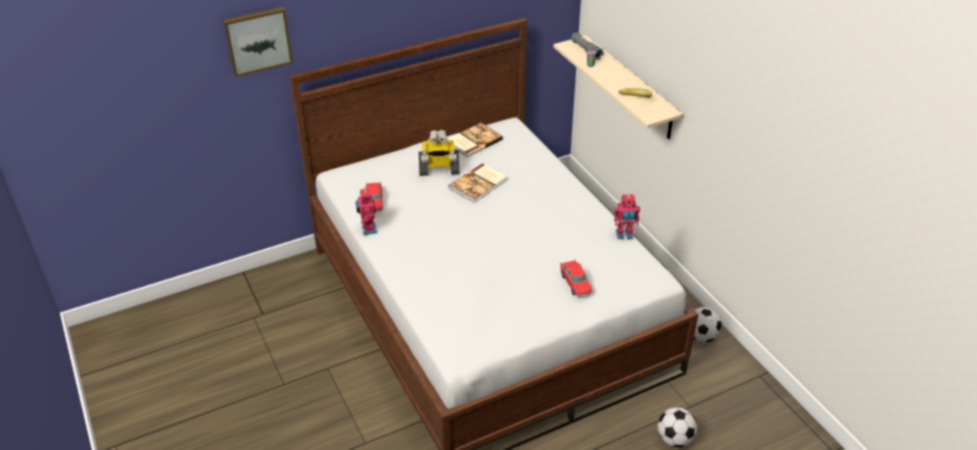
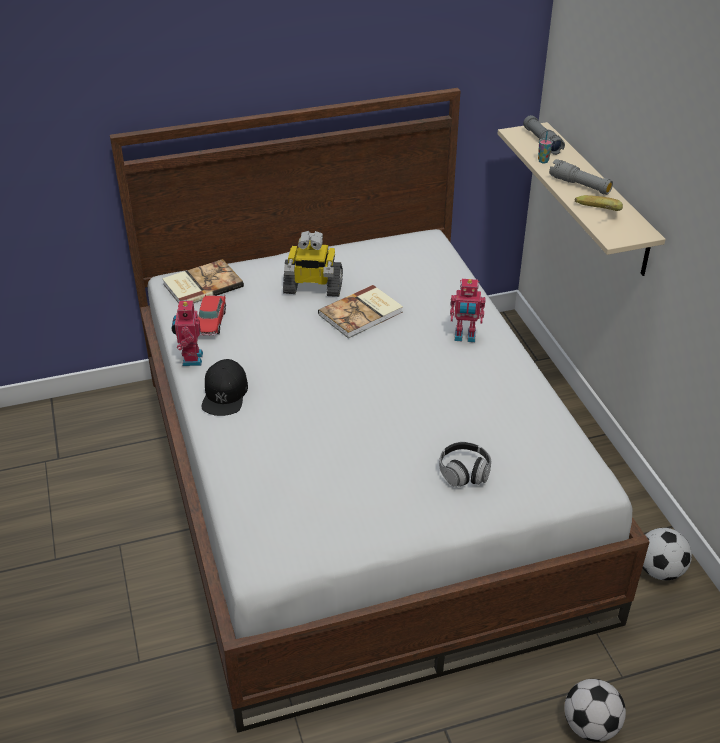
camera: 10 degrees right, 0 degrees up
picture [223,7,293,77] -> none
book [448,123,503,157] -> book moved to [162,259,244,303]
toy car [560,260,592,296] -> headphones [439,442,491,487]
toy robot [614,194,640,239] -> toy robot moved to [450,279,486,342]
none -> black cap [202,359,248,416]
none -> grey flashlight [549,159,613,195]

